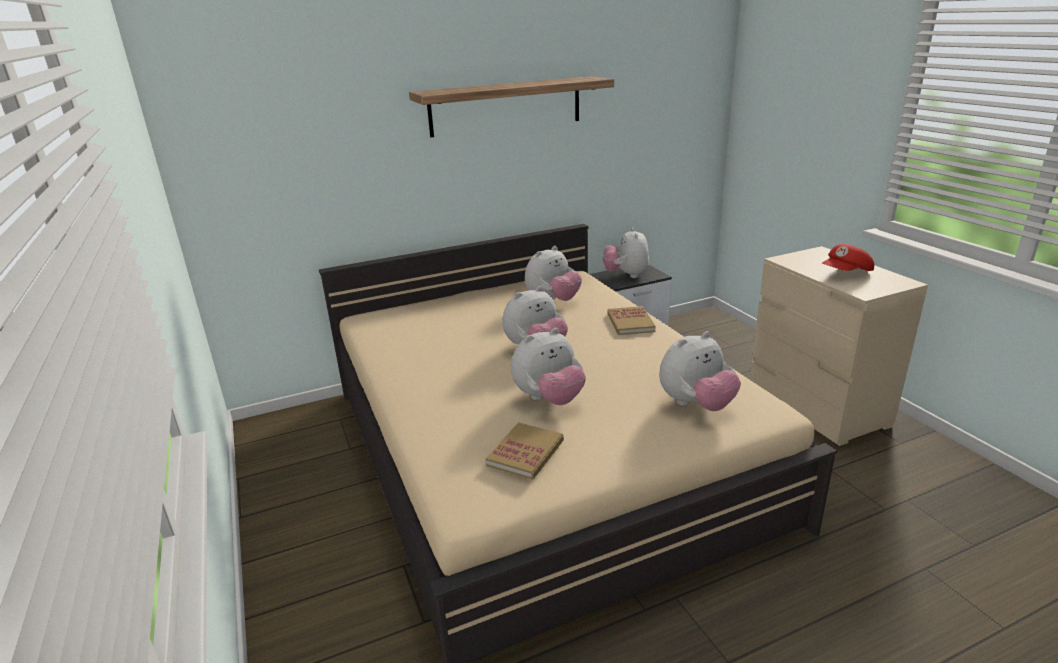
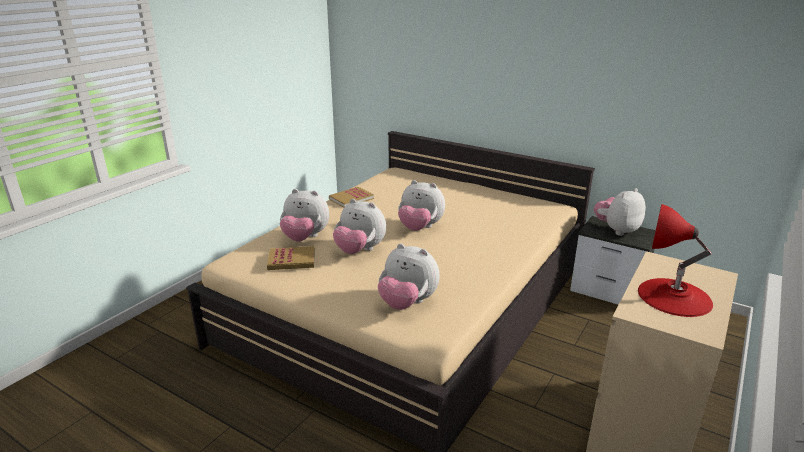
camera: 55 degrees right, 0 degrees up
shelf [409,76,614,137] -> none
plush toy [525,246,582,301] -> plush toy moved to [280,189,329,242]
book [607,306,656,335] -> book moved to [329,187,374,208]
red cap [822,244,874,271] -> red table lamp [638,204,713,317]

